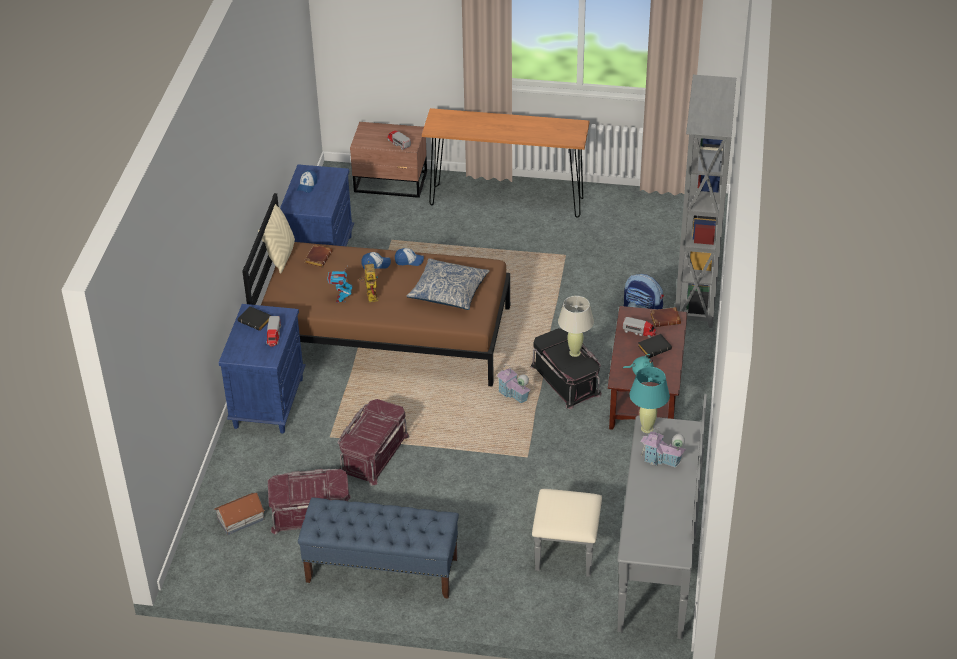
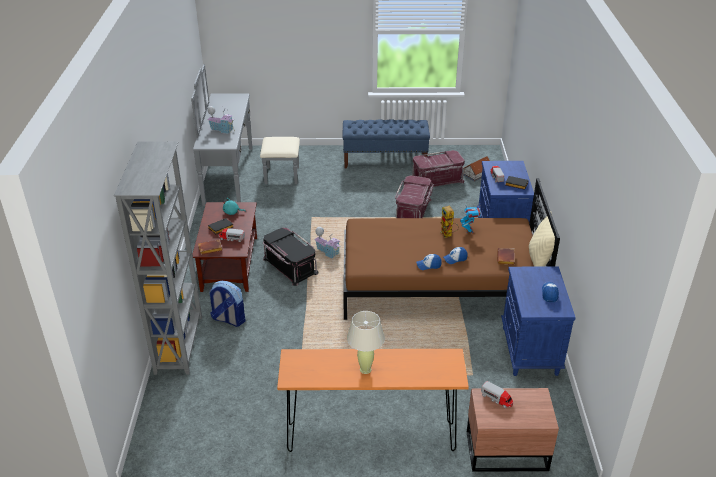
camera: 170 degrees right, 5 degrees down
pillow [407,258,490,310] -> none
beige table lamp [558,296,594,357] -> beige table lamp moved to [347,311,385,374]
turquoise table lamp [630,367,670,433] -> none

